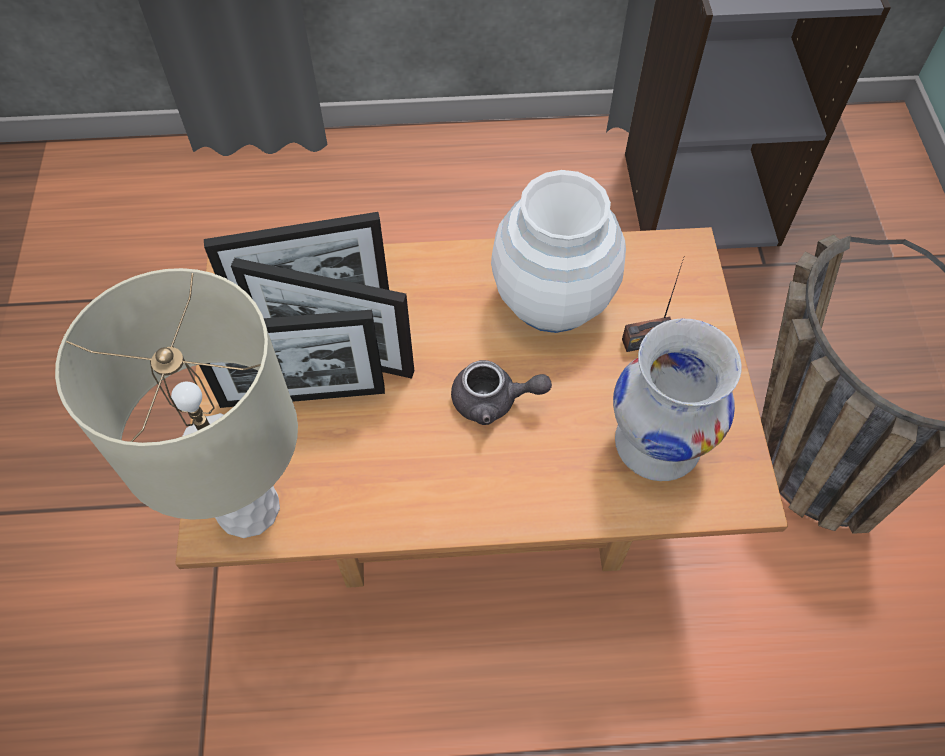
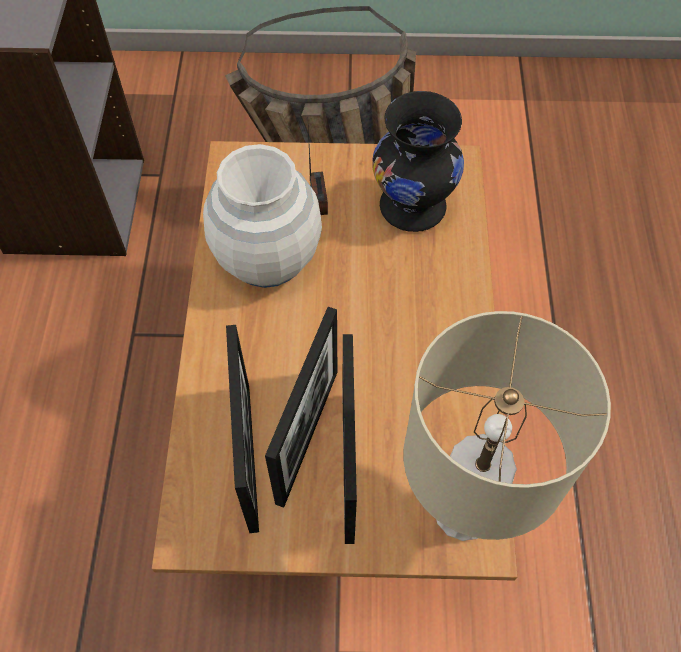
camera: 85 degrees left, 0 degrees up
grey teapot [451,360,552,425] -> none
white vase [613,319,741,481] -> black vase [372,91,464,232]

